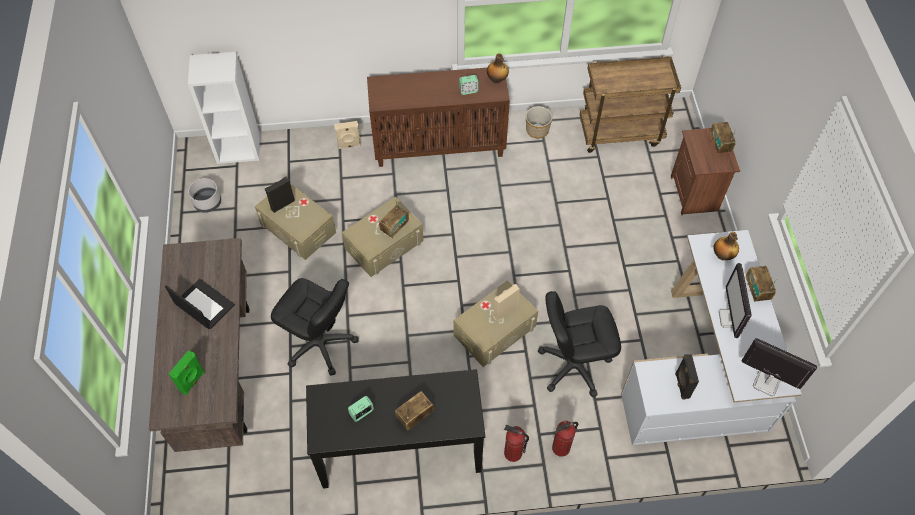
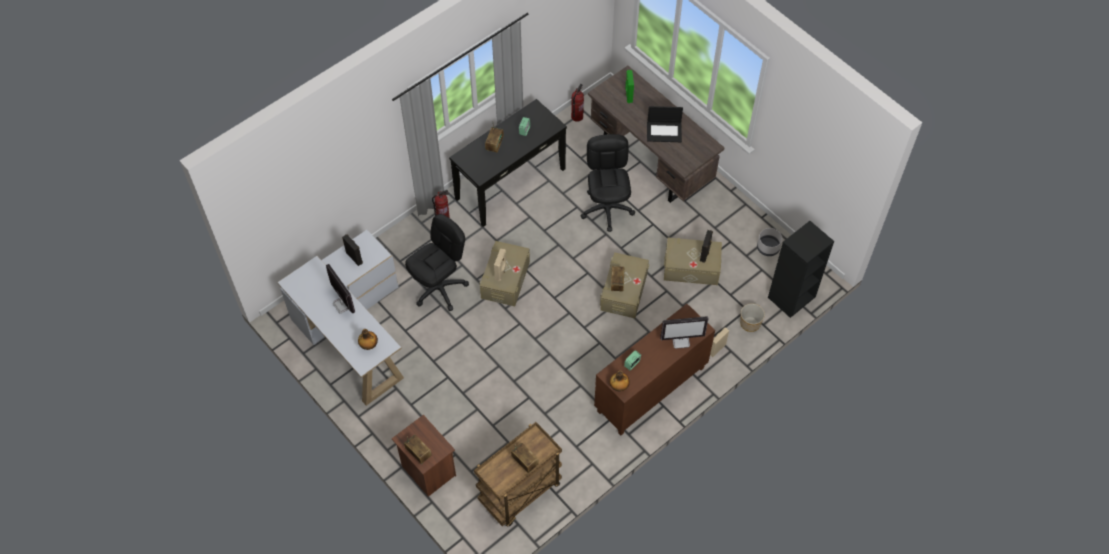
camera: 145 degrees right, 0 degrees up
white bookcase [188,52,260,164] -> black bookcase [768,221,834,318]
black office chair [271,278,359,376] -> black office chair turned 90 degrees clockwise [580,134,635,232]
planter [526,106,552,139] -> planter moved to [740,303,765,332]
fire extinguisher [552,421,578,457] -> fire extinguisher moved to [571,84,584,122]
monitor [742,338,817,396] -> monitor moved to [660,316,709,349]
radio [746,266,777,302] -> radio moved to [511,443,539,473]

